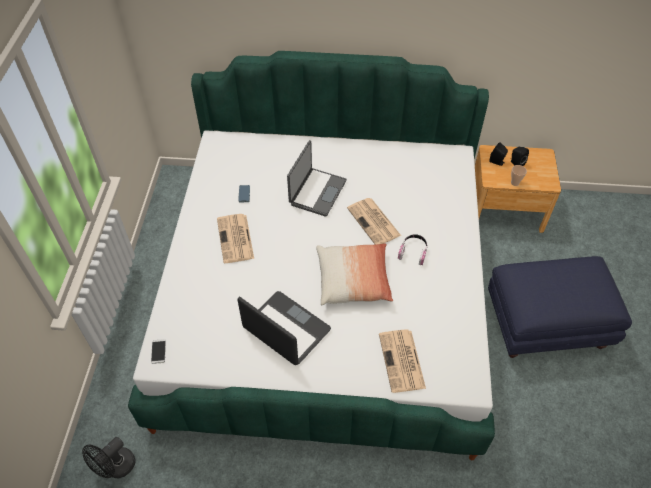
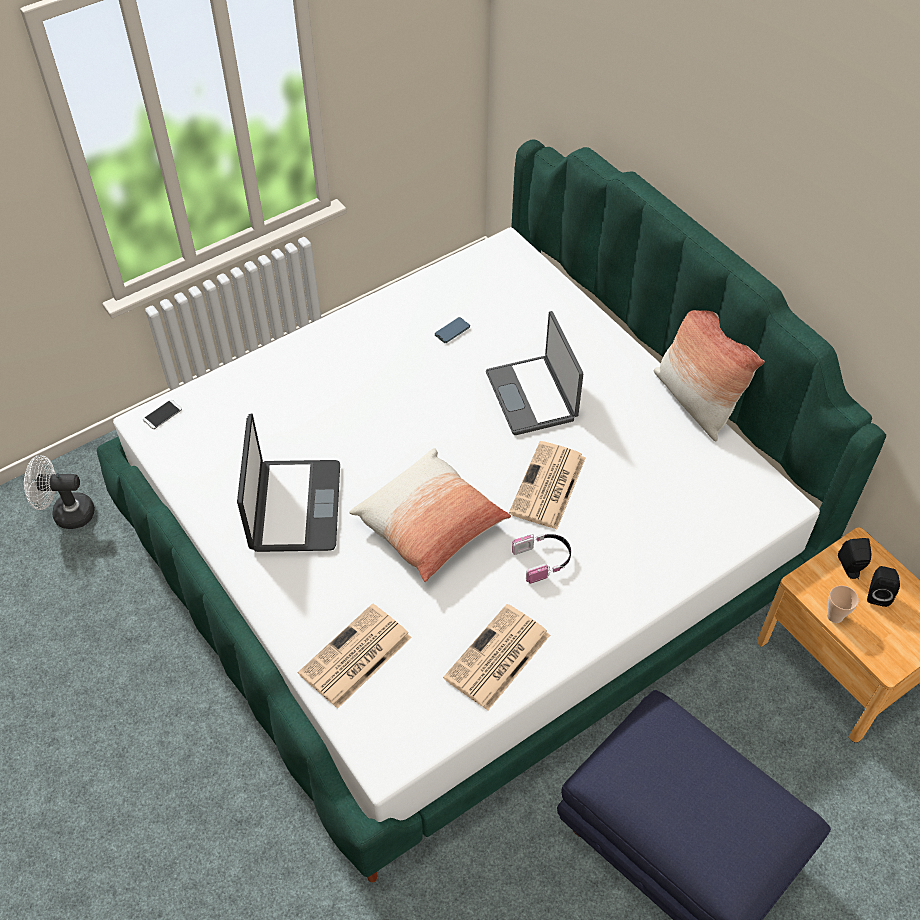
camera: 50 degrees right, 0 degrees up
black fan [82,437,136,478] -> white fan [24,455,95,529]
newspaper [217,214,254,263] -> newspaper moved to [443,604,550,710]
laptop [287,140,347,217] -> laptop turned 90 degrees clockwise [486,311,583,435]
none -> pillow [654,310,765,441]

